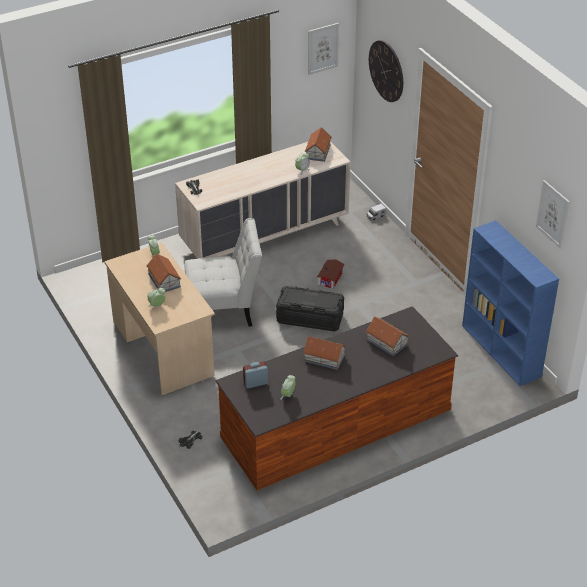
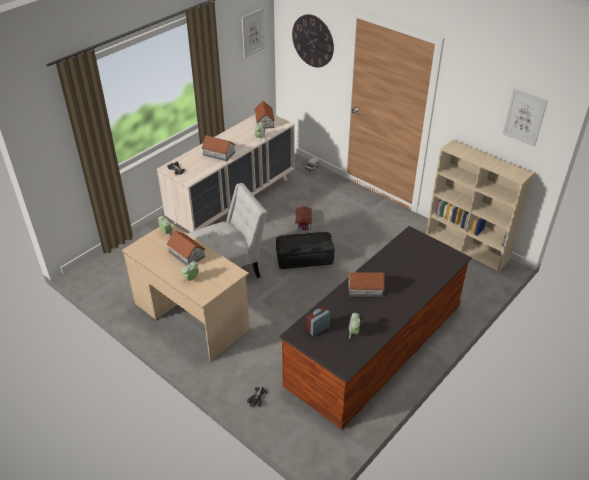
camera: 20 degrees left, 0 degrees up
toy house [366,317,410,356] -> toy house moved to [202,135,235,161]
blue bookcase [462,220,559,386] -> beige bookcase [426,140,534,272]

